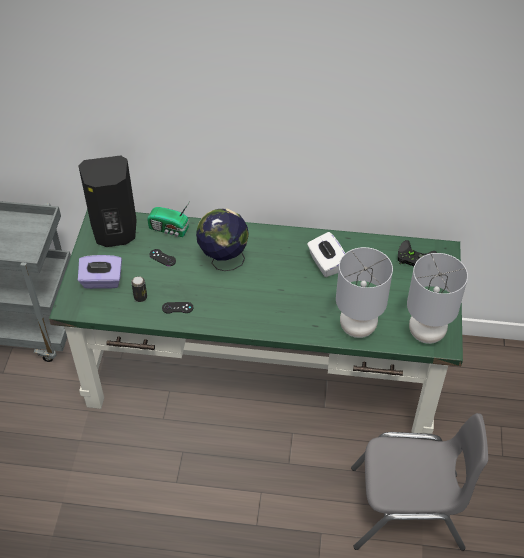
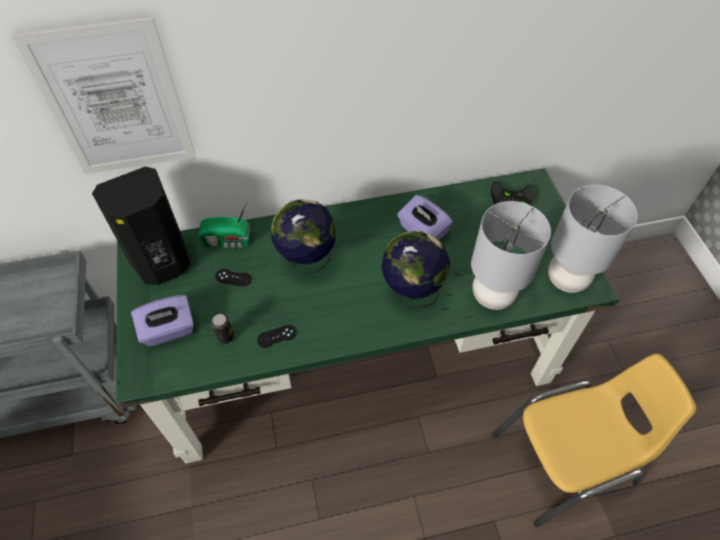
camera: 20 degrees left, 5 degrees up
white tissue box [307,232,345,277] -> purple tissue box [397,195,453,240]
grey chair [351,413,488,551] -> yellow chair [492,353,696,527]
none -> picture [12,17,196,174]
none -> globe [381,231,450,308]

